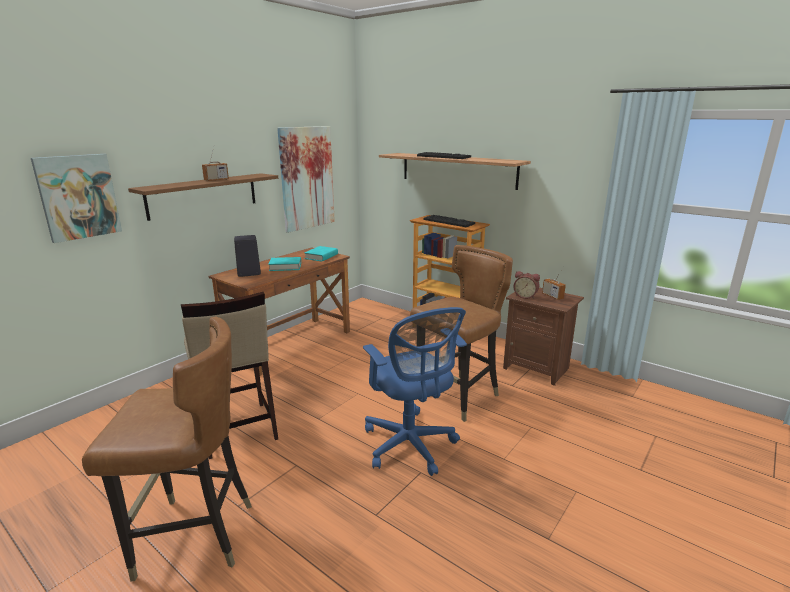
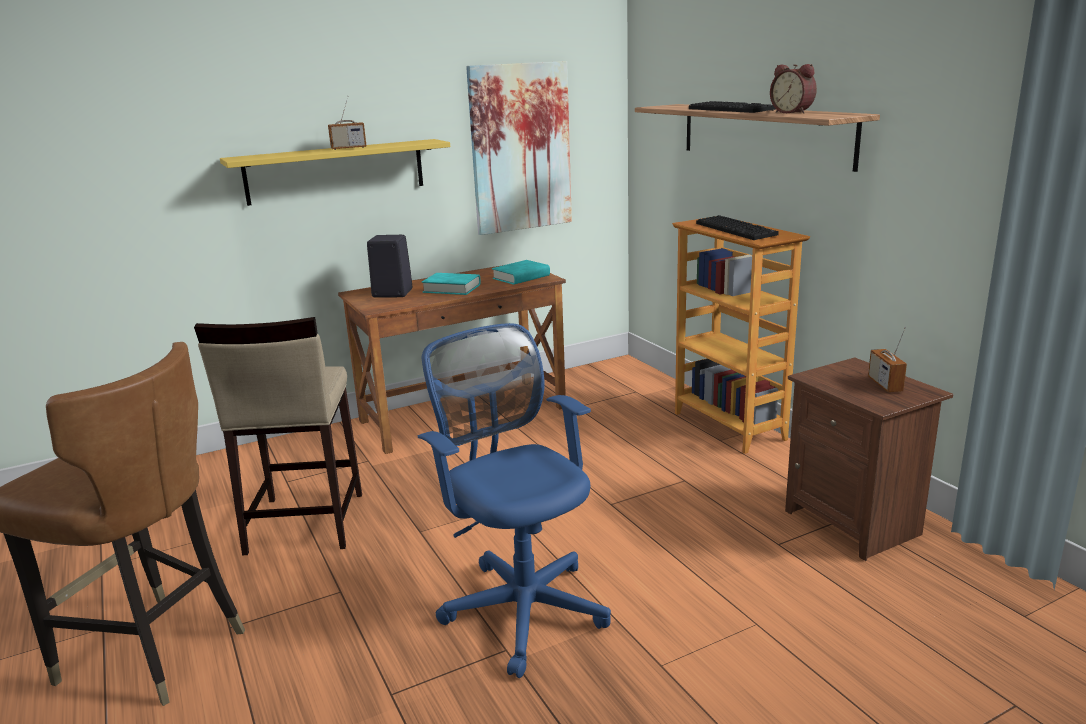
camera: 25 degrees right, 0 degrees up
picture [31,154,122,243] -> none
brown shelf [128,173,278,221] -> yellow shelf [220,139,450,206]
blue office chair [363,307,467,476] -> blue office chair turned 150 degrees clockwise [418,323,611,678]
brown chair [410,245,513,422] -> none
alarm clock [514,271,540,299] -> alarm clock moved to [770,64,817,114]

